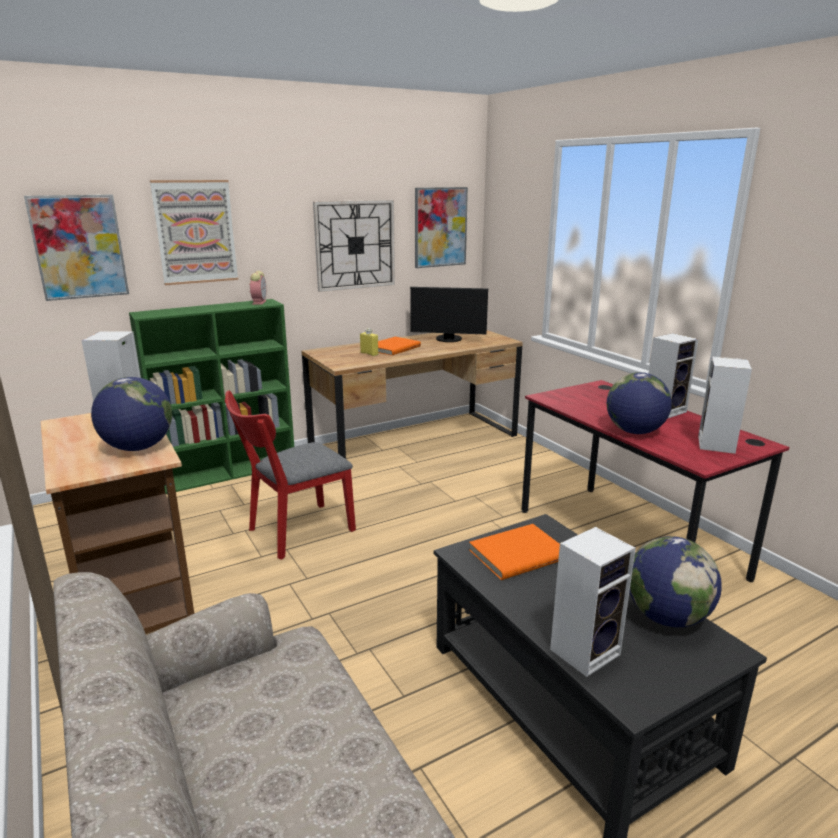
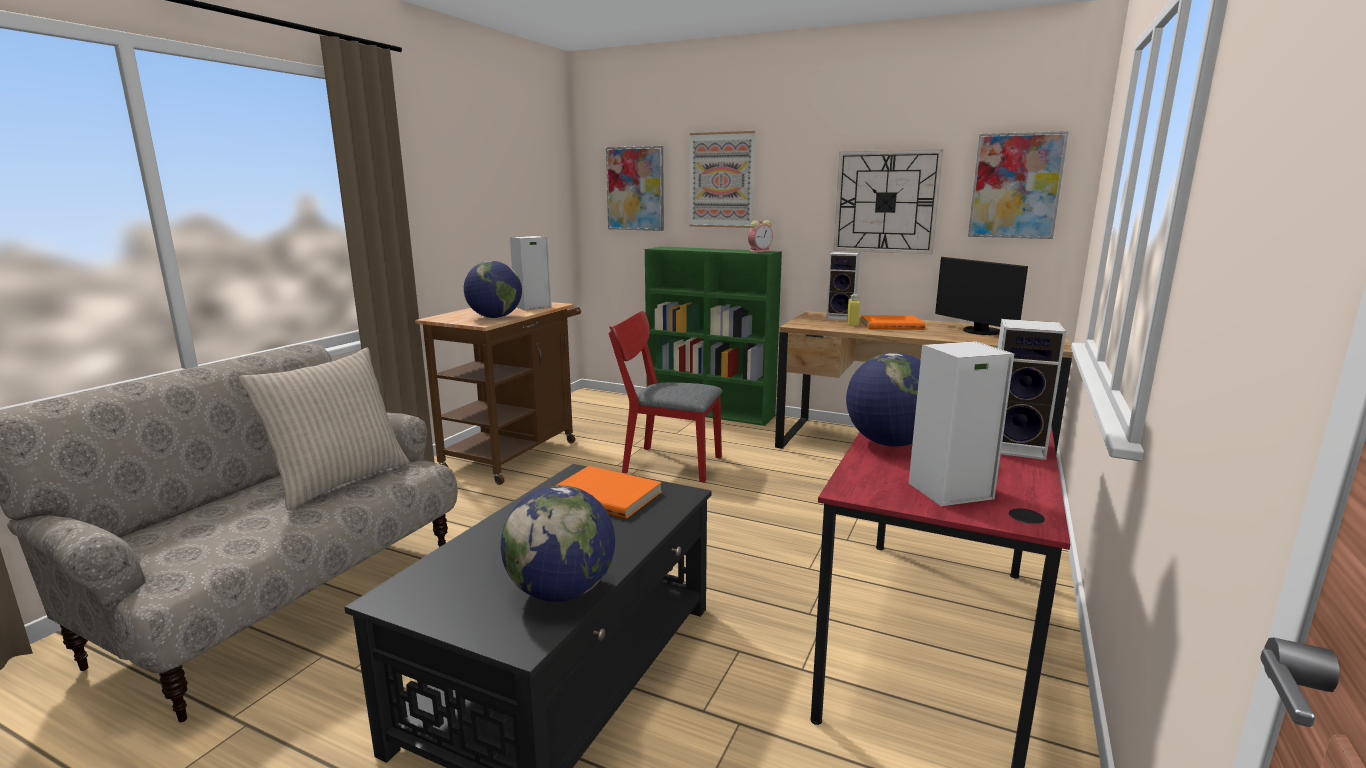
camera: 55 degrees right, 5 degrees down
speaker [550,527,636,677] -> speaker moved to [826,252,860,320]
none -> beige pillow [239,348,410,511]

